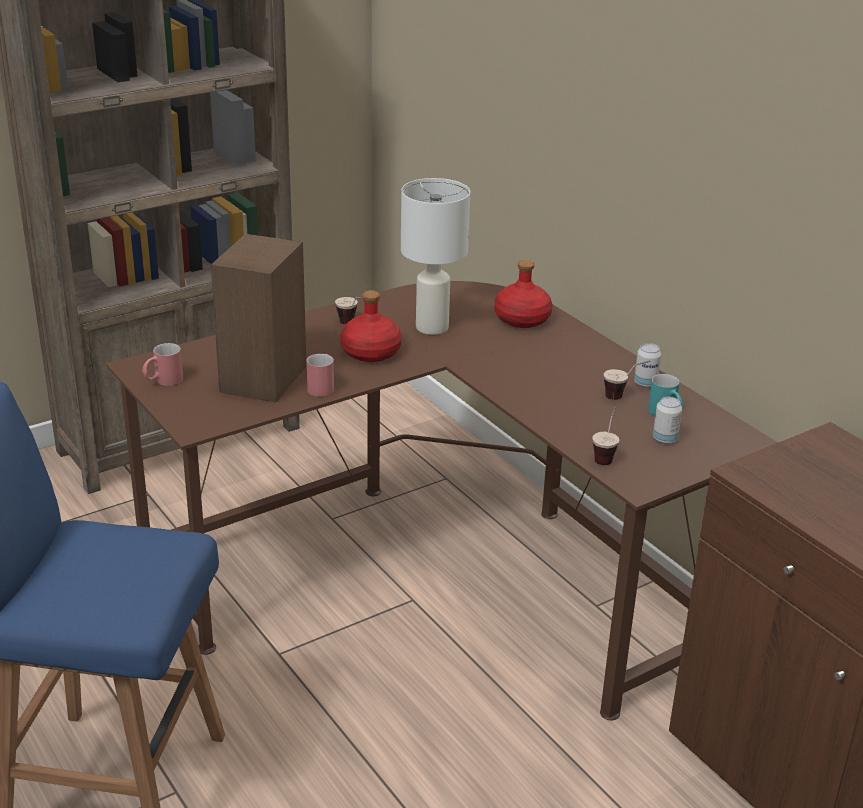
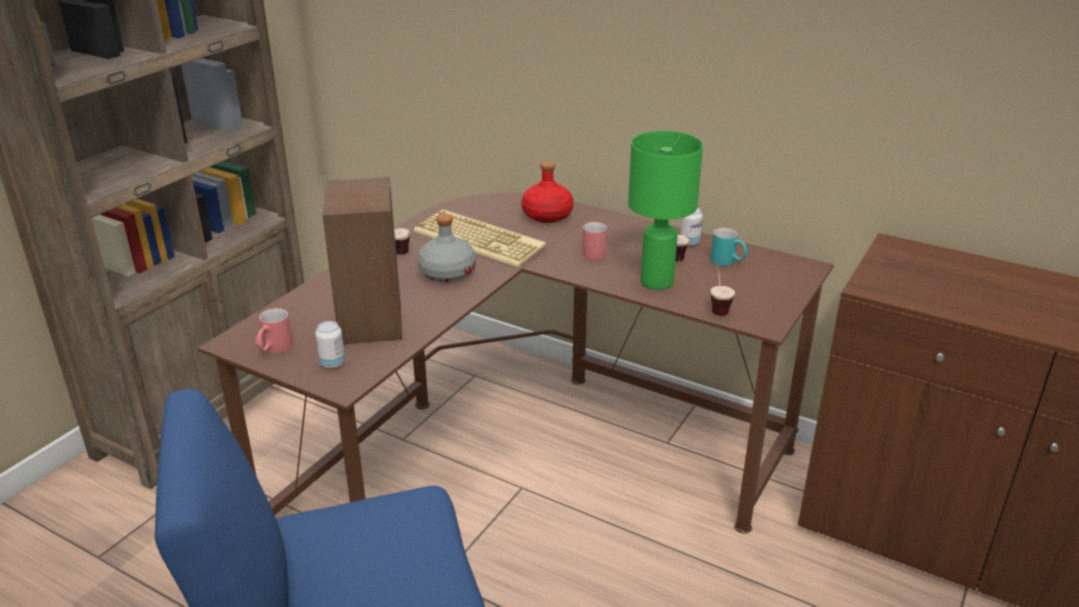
camera: 25 degrees left, 0 degrees up
red mug [306,354,334,397] -> red mug moved to [582,222,607,260]
red bottle [340,290,402,362] -> grey bottle [417,213,476,282]
white table lamp [401,178,470,335] -> keyboard [413,209,546,267]
can [653,397,682,444] -> can moved to [315,321,345,369]
none -> green table lamp [628,131,703,290]

